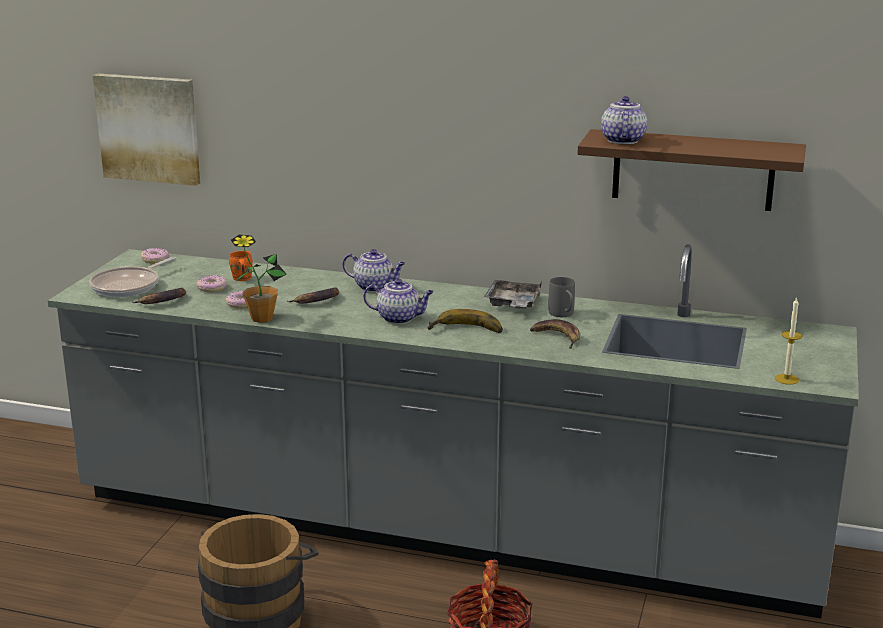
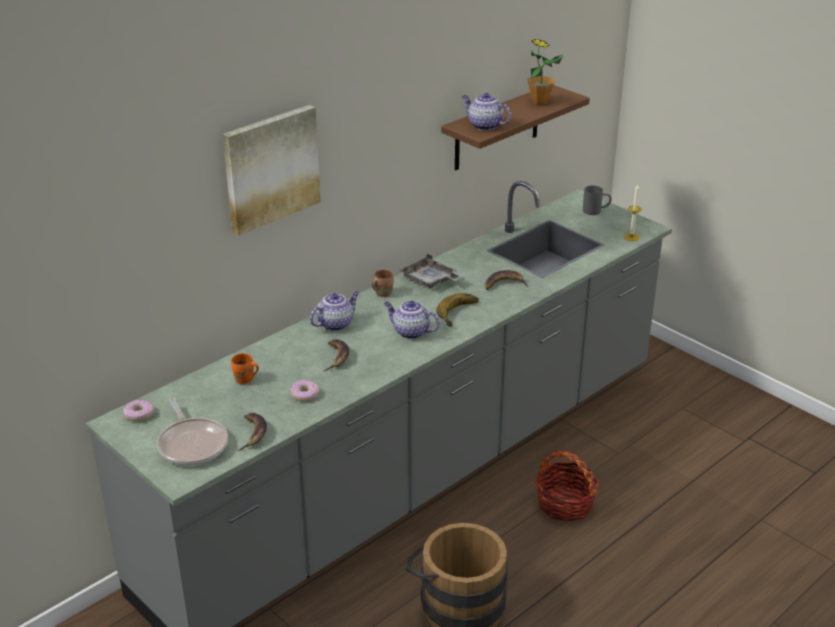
camera: 60 degrees left, 10 degrees up
picture [93,74,200,186] -> picture moved to [223,105,321,236]
donut [197,275,227,292] -> none
potted plant [231,235,287,323] -> potted plant moved to [528,39,564,105]
teapot [363,278,434,324] -> teapot turned 105 degrees counterclockwise [384,301,440,339]
grey mug [548,277,575,317] -> grey mug moved to [583,185,612,215]
none -> brown mug [372,269,394,297]

